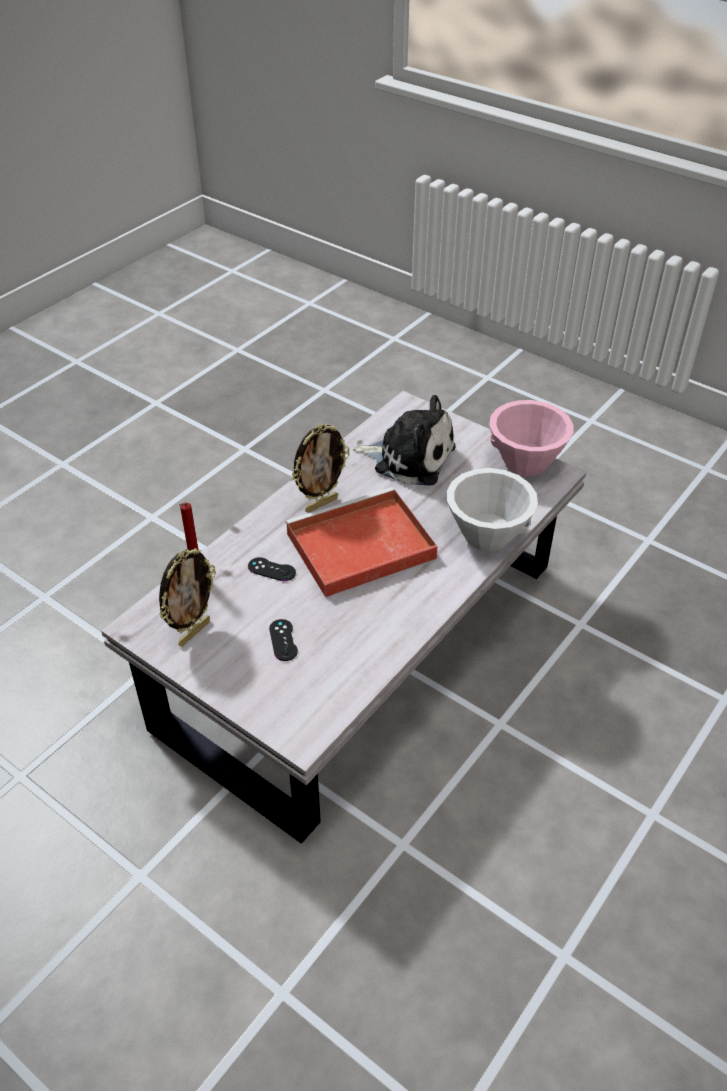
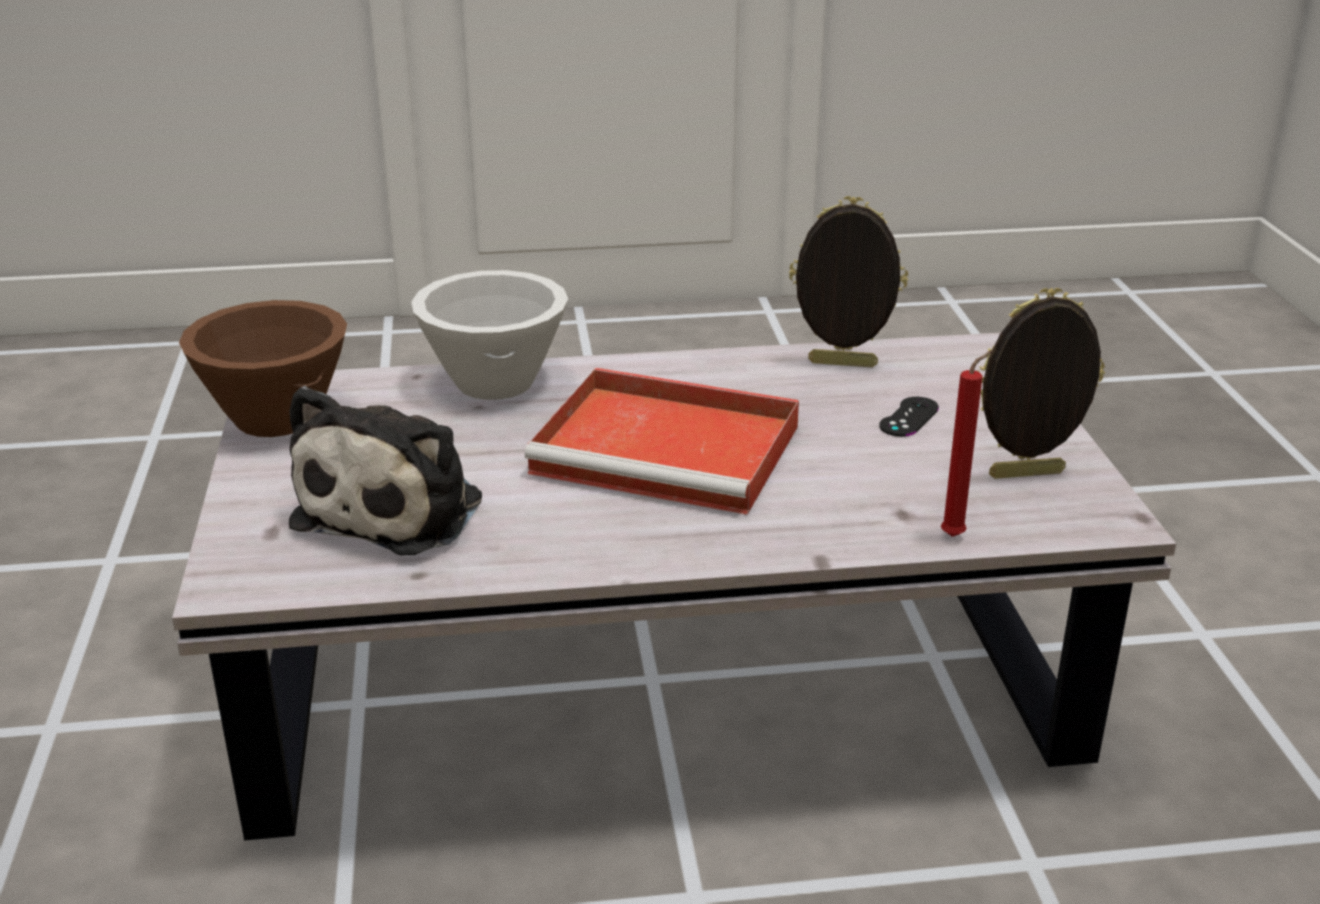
camera: 135 degrees left, 15 degrees down
black game controller [248,557,296,581] -> none
picture frame [292,424,350,513] -> picture frame moved to [789,196,908,368]
plush toy [353,395,455,485] -> plush toy turned 135 degrees counterclockwise [289,386,482,555]
pink bowl [489,400,573,476] -> brown bowl [179,300,347,437]

